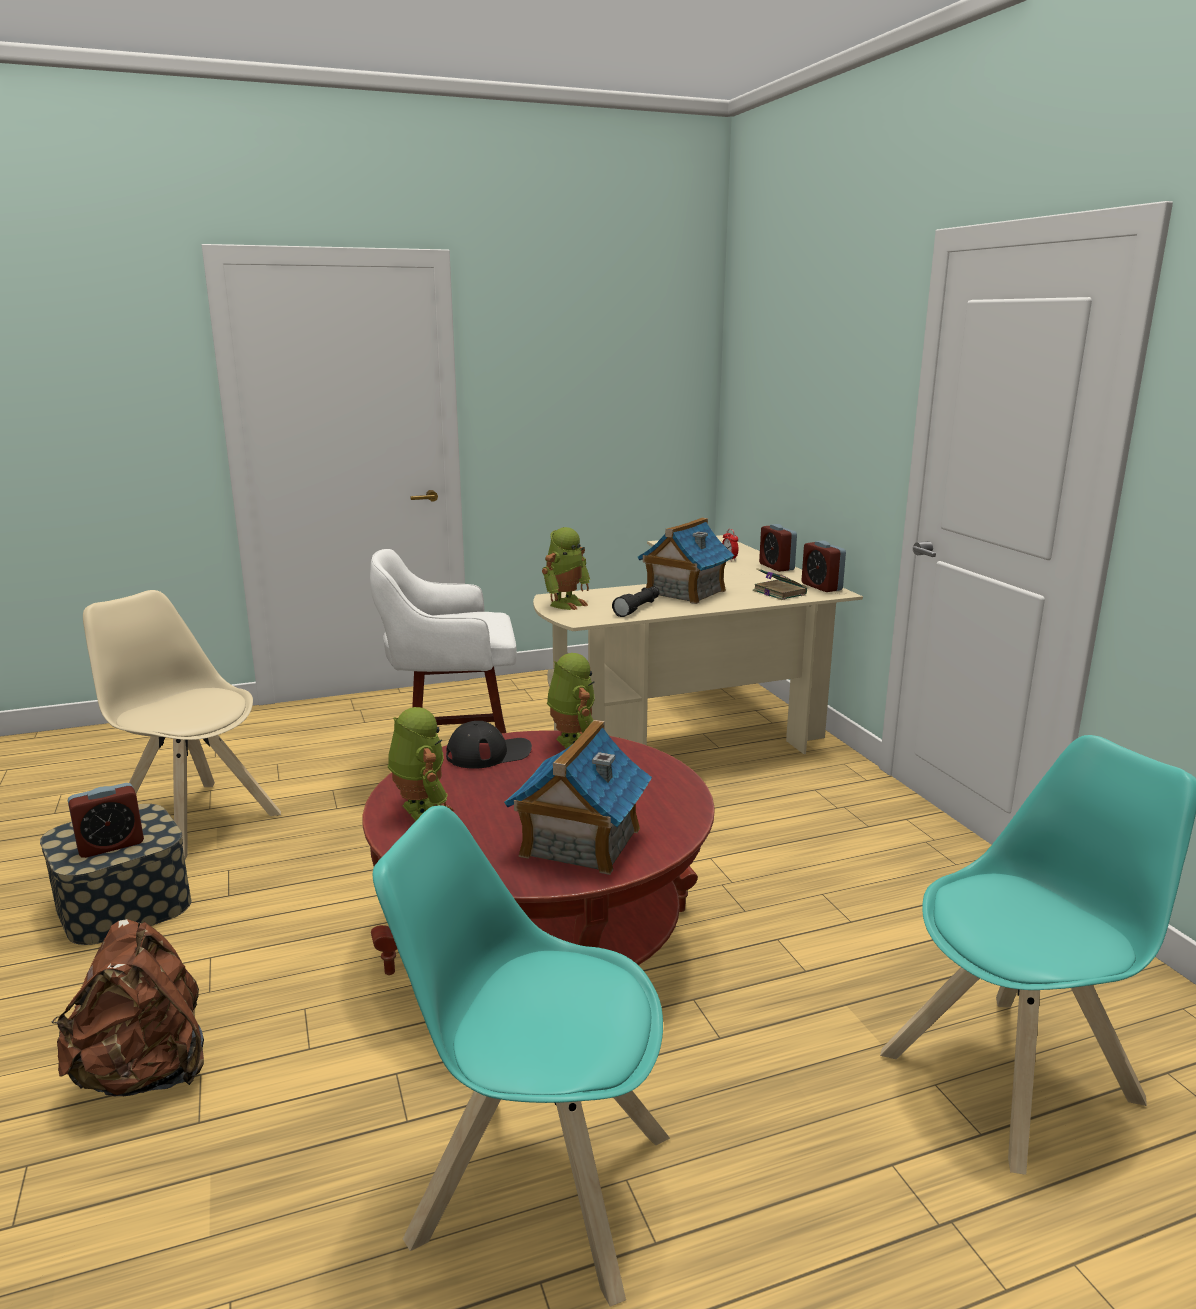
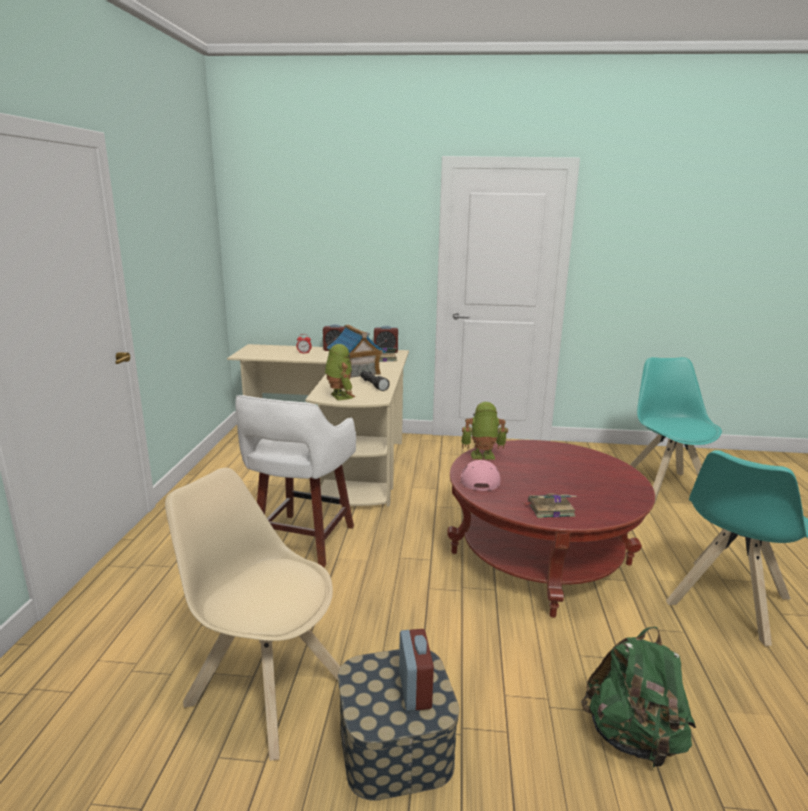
camera: 65 degrees left, 0 degrees up
brown backpack [51,919,204,1096] -> green backpack [581,627,696,767]
beige chair [83,590,281,860] -> beige chair turned 60 degrees clockwise [165,468,340,761]
toy robot [388,707,454,821] -> book [522,493,577,518]
black cap [446,721,532,769] -> pink cap [461,460,501,491]
toy house [504,720,652,875] -> none

